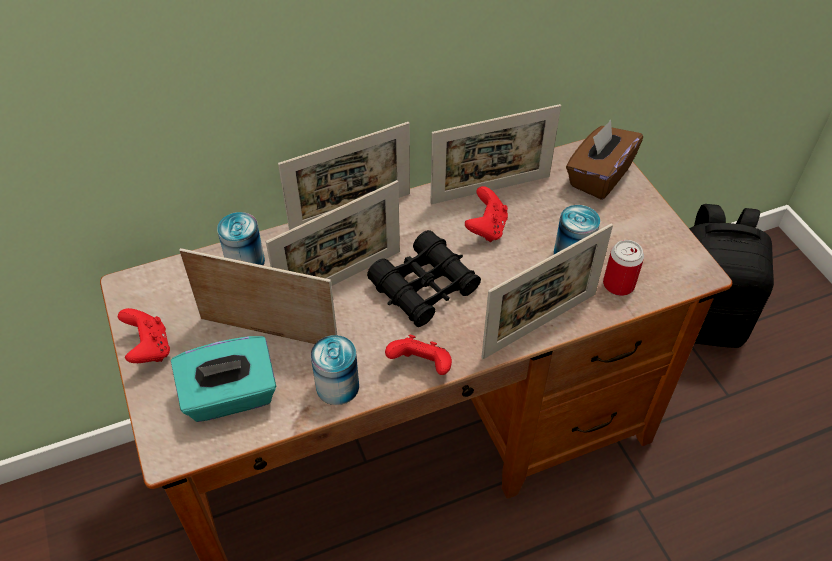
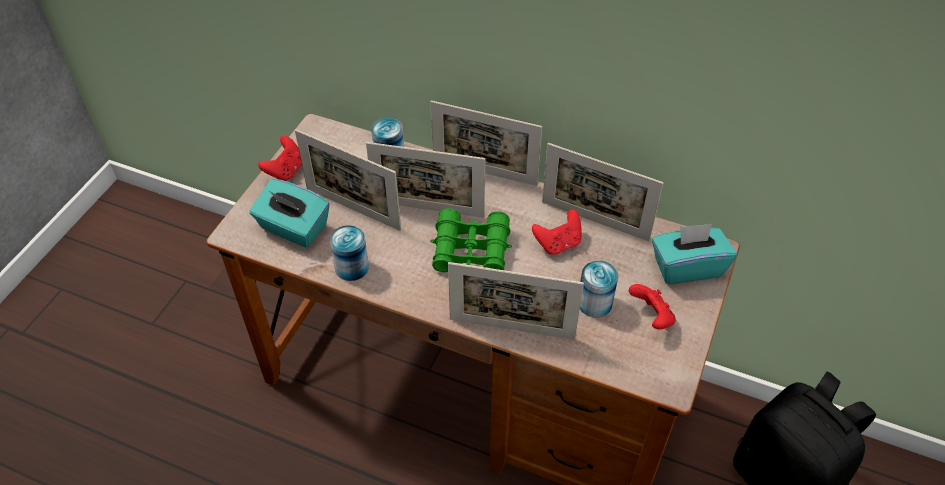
camera: 45 degrees right, 0 degrees up
picture frame [179,248,337,344] -> picture frame turned 150 degrees clockwise [295,129,401,231]
black binoculars [367,230,481,327] -> green binoculars [430,209,512,272]
red game controller [385,335,452,375] -> red game controller moved to [629,284,676,329]
brown tissue box [566,120,643,200] -> turquoise tissue box [652,224,737,284]
can [603,240,644,296] -> none

